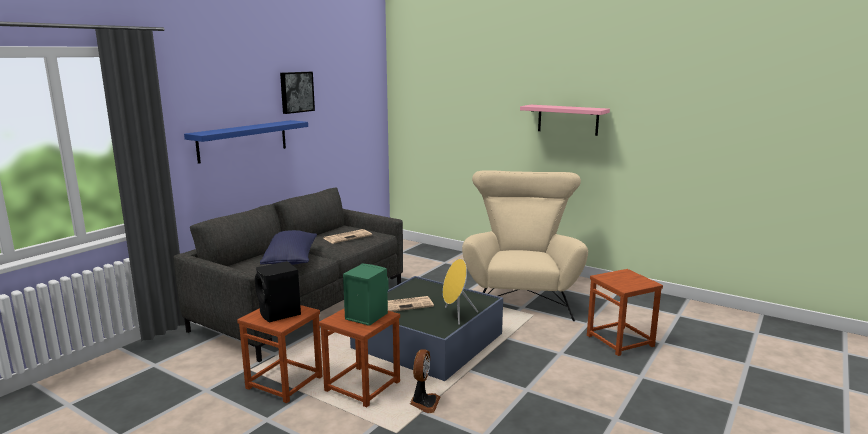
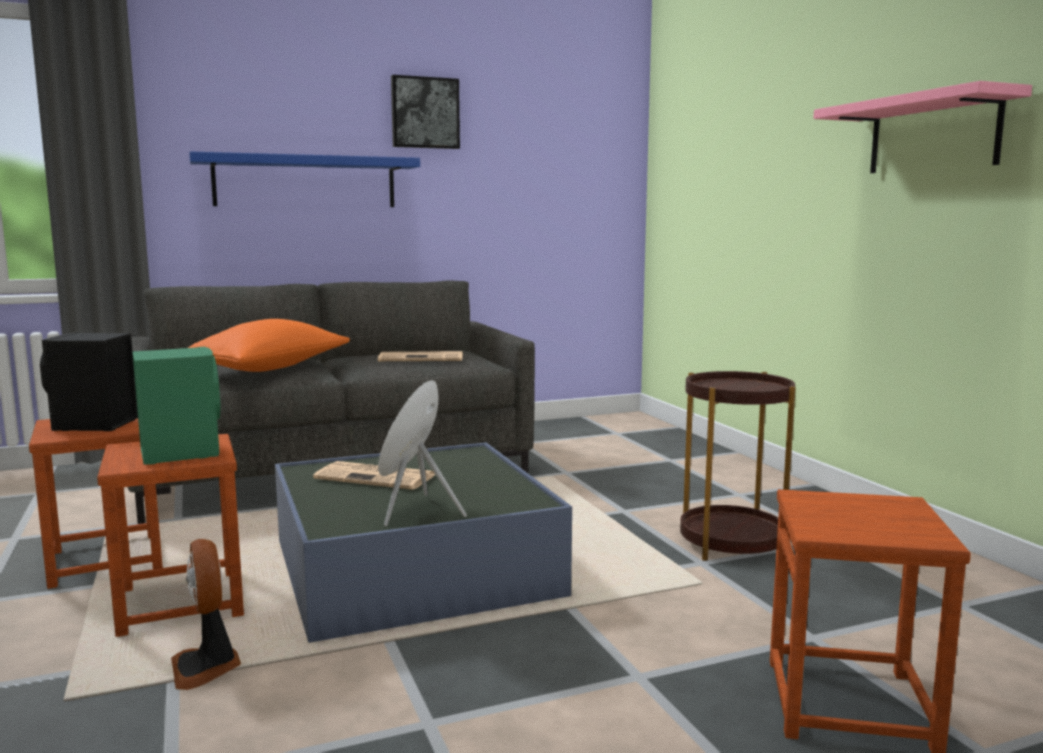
camera: 35 degrees right, 5 degrees down
blue pillow [260,230,317,265] -> orange pillow [188,319,350,372]
fan [410,349,440,413] -> fan turned 105 degrees clockwise [171,539,241,690]
beige armchair [462,170,588,321] -> brown side table [680,371,796,561]

